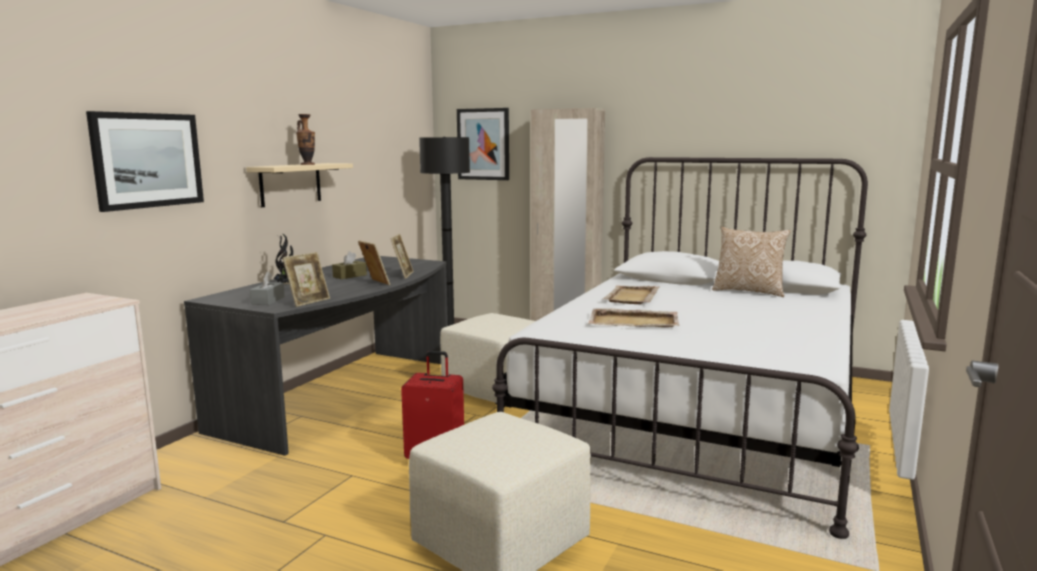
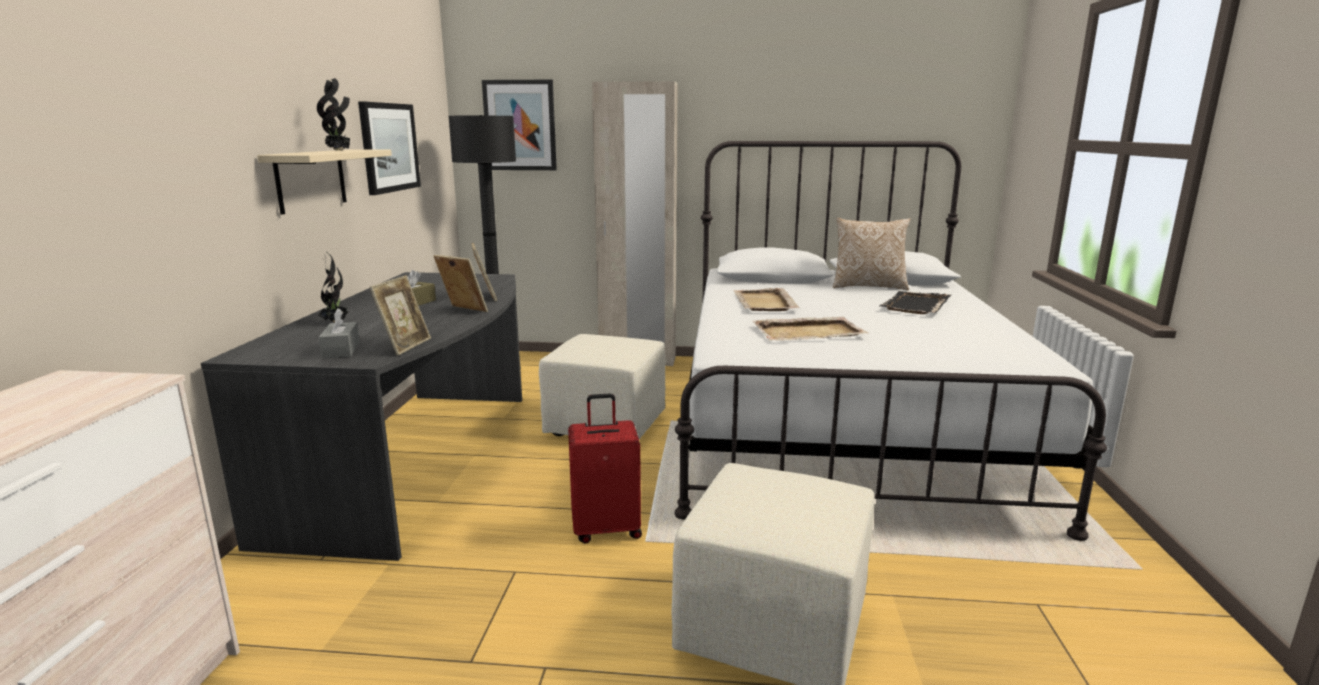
camera: 20 degrees left, 5 degrees up
picture [86,111,204,212] -> picture moved to [358,101,421,195]
vase [296,114,315,165] -> potted plant [317,78,350,151]
none -> black tray [879,291,951,314]

